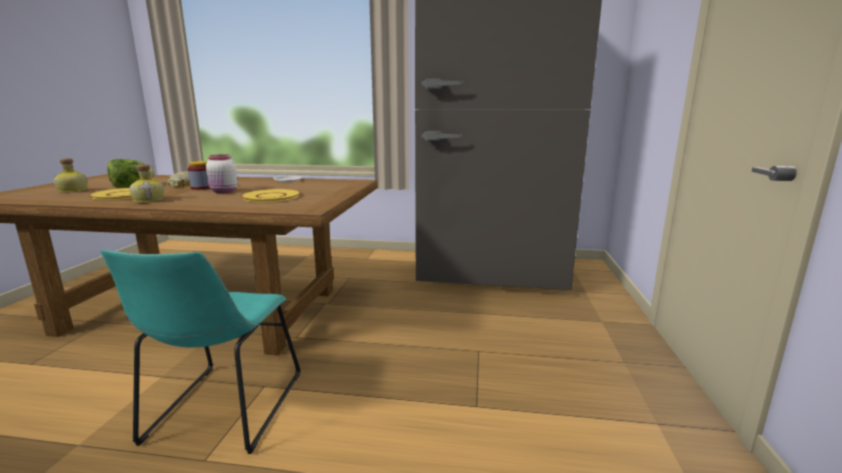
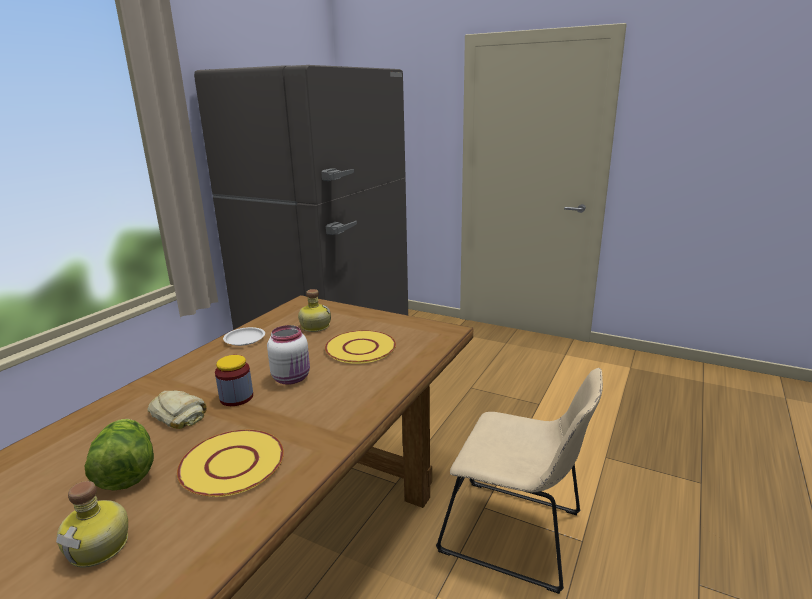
camera: 70 degrees left, 5 degrees up
turquoise chair [100,249,300,454] -> beige chair [436,368,603,594]
bottle [129,164,164,203] -> bottle moved to [298,289,331,332]

